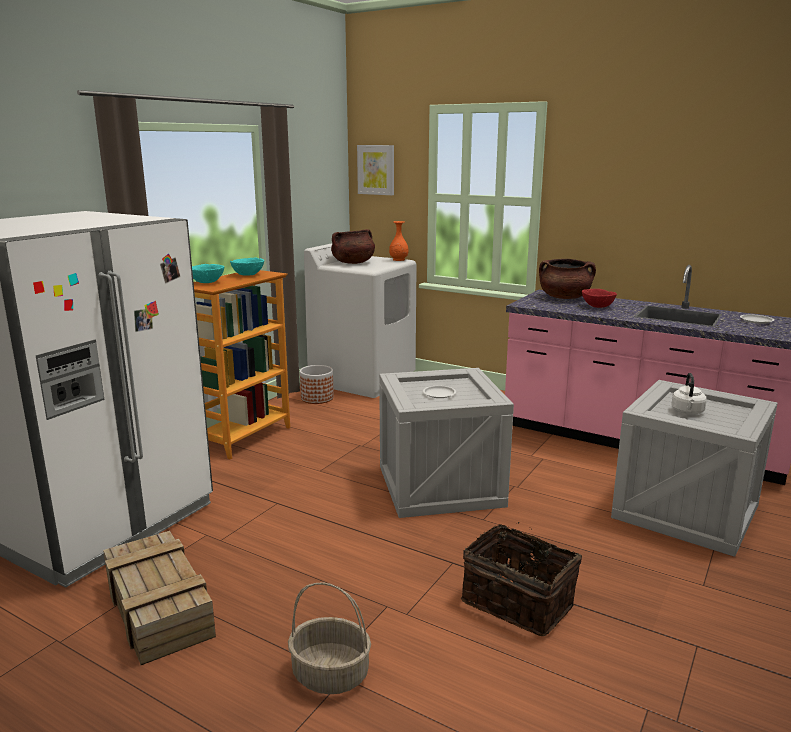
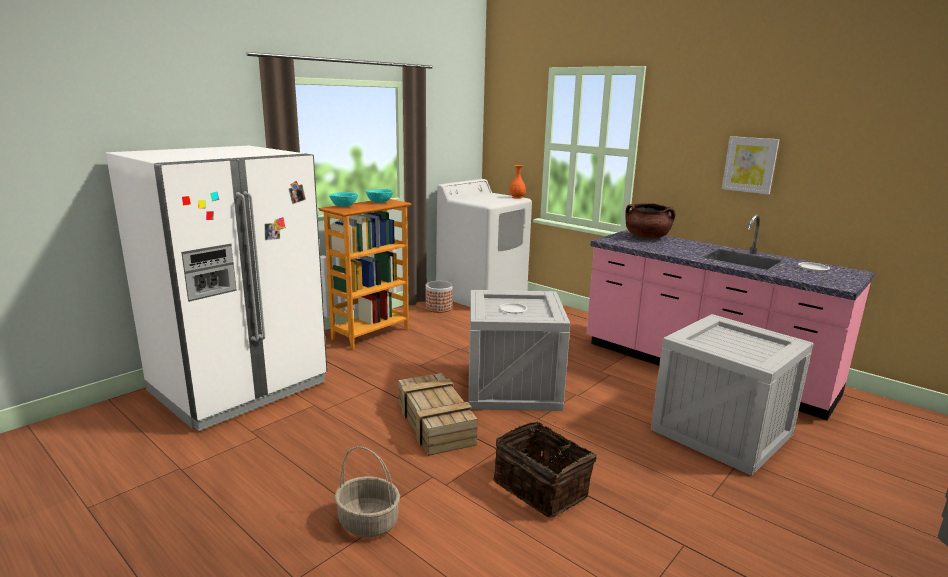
camera: 10 degrees right, 0 degrees up
crate [103,531,216,665] -> crate moved to [398,373,477,456]
brown cooking pot [331,229,375,264] -> none
picture [357,145,394,195] -> picture moved to [722,136,780,194]
red bowl [582,289,617,308] -> none
white kettle [671,373,707,415] -> none

